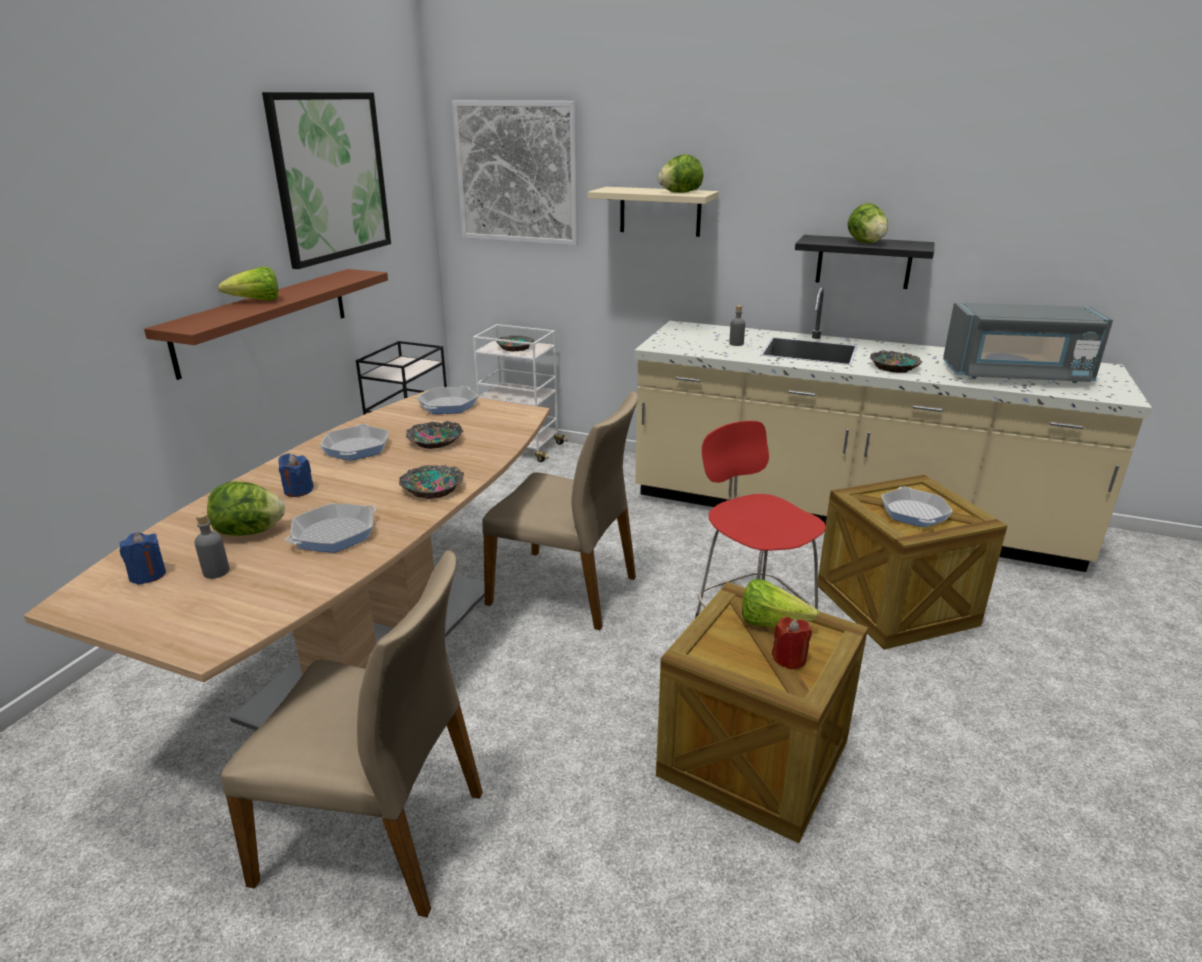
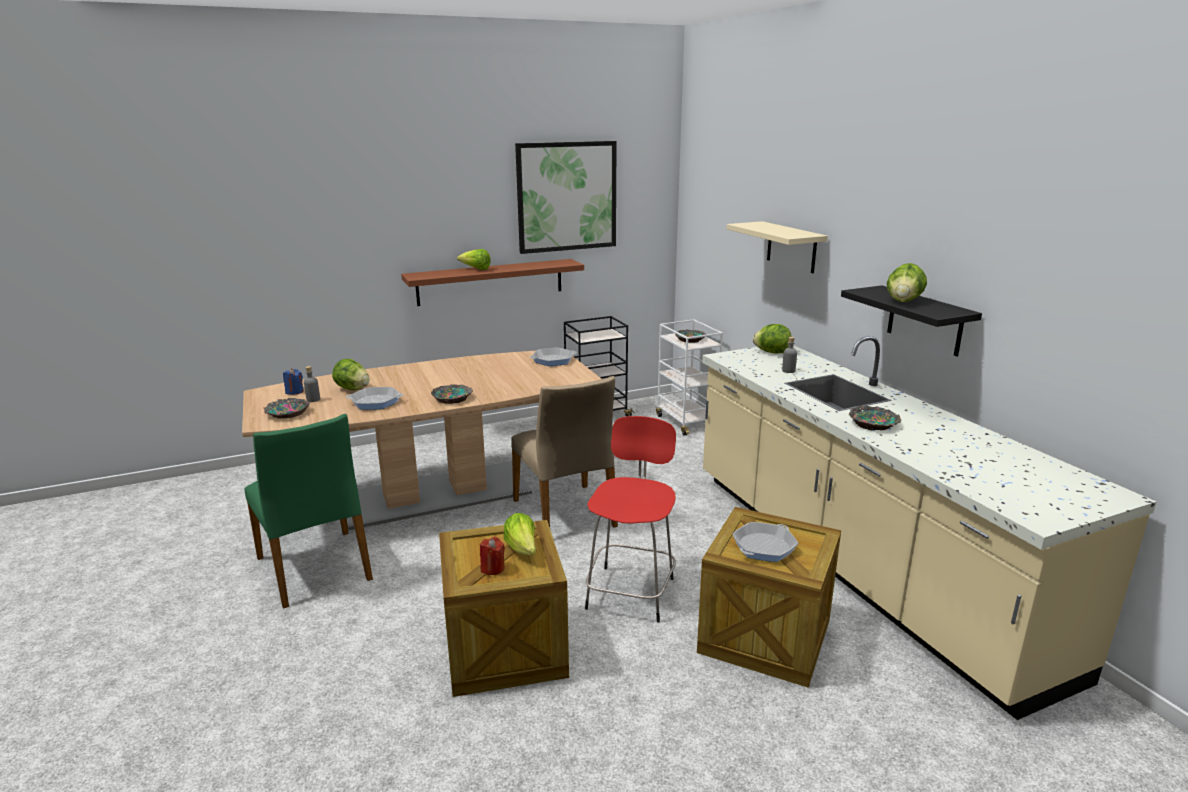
camera: 45 degrees right, 5 degrees down
beige chair [221,550,483,917] -> green chair [245,414,373,609]
blue candle [278,453,314,497] -> none
frying pan [320,424,389,460] -> none
bowl [406,421,464,449] -> bowl moved to [264,398,310,419]
picture [452,101,579,246] -> none
lettuce [658,154,703,193] -> lettuce moved to [753,324,791,353]
grey microwave [943,302,1113,383] -> none

